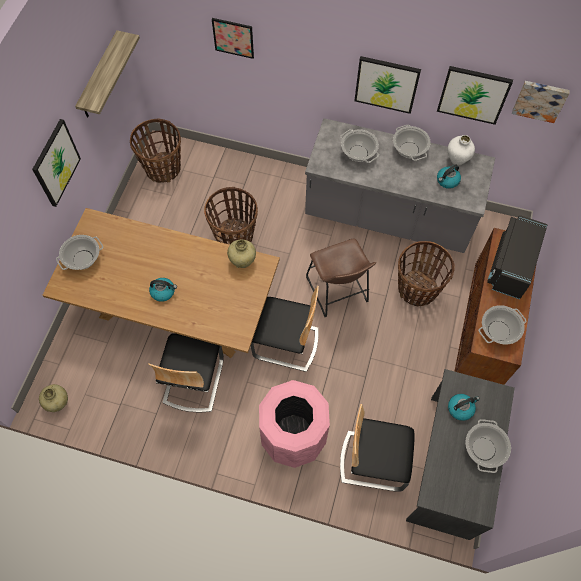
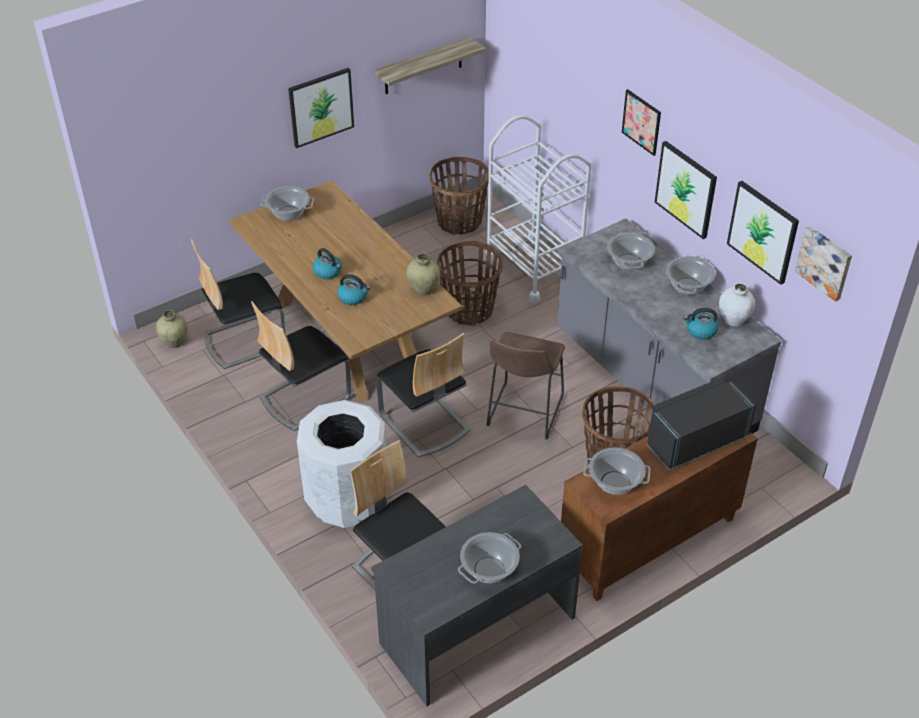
camera: 40 degrees right, 20 degrees down
picture [212,18,254,59] -> picture moved to [622,89,661,156]
pink trash can [259,380,330,468] -> white trash can [297,400,387,528]
kettle [448,394,480,421] -> kettle moved to [337,274,371,305]
none -> chair [191,239,286,369]
none -> white cart [484,115,591,303]

